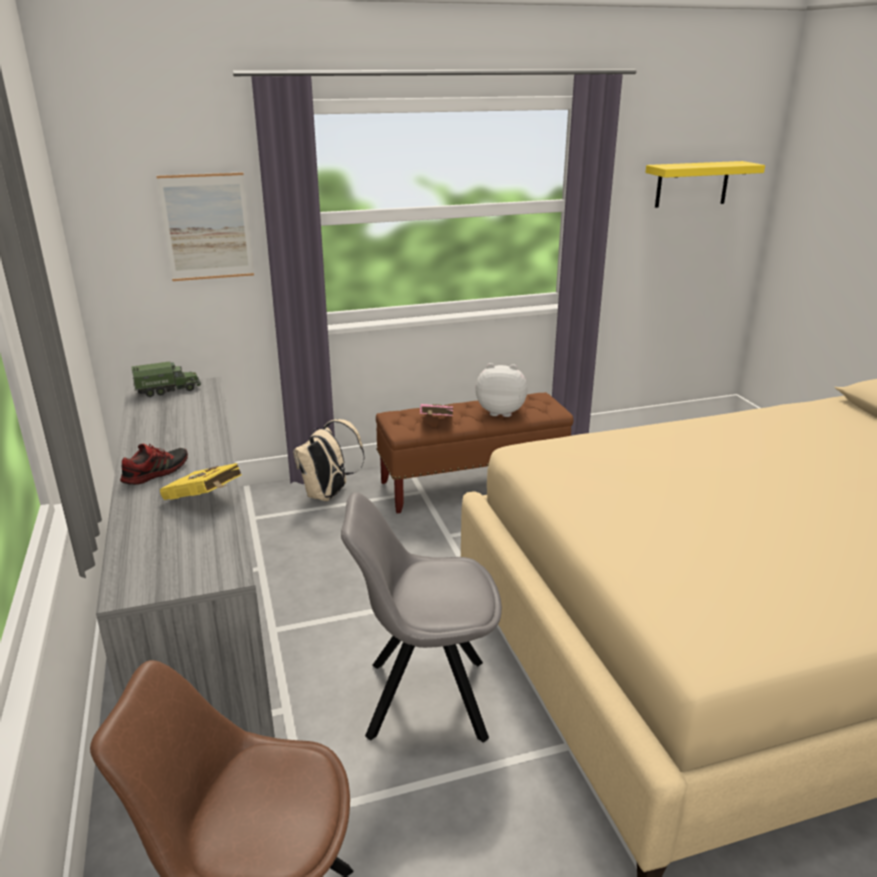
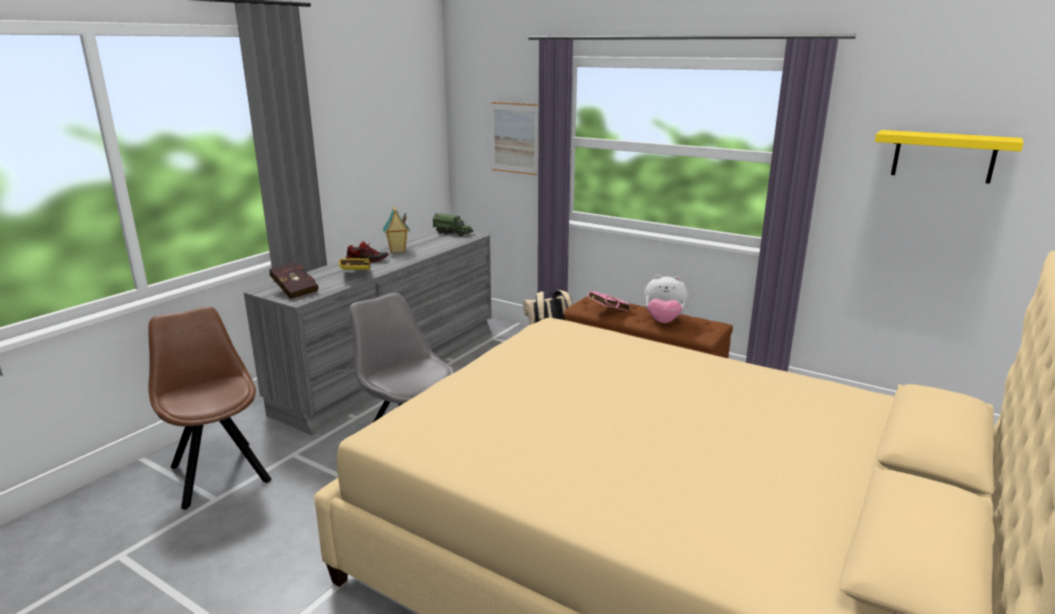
camera: 50 degrees right, 5 degrees down
plush toy [476,363,528,417] -> plush toy turned 135 degrees clockwise [644,275,689,323]
none -> red book [270,262,318,299]
none -> toy house [383,206,410,253]

